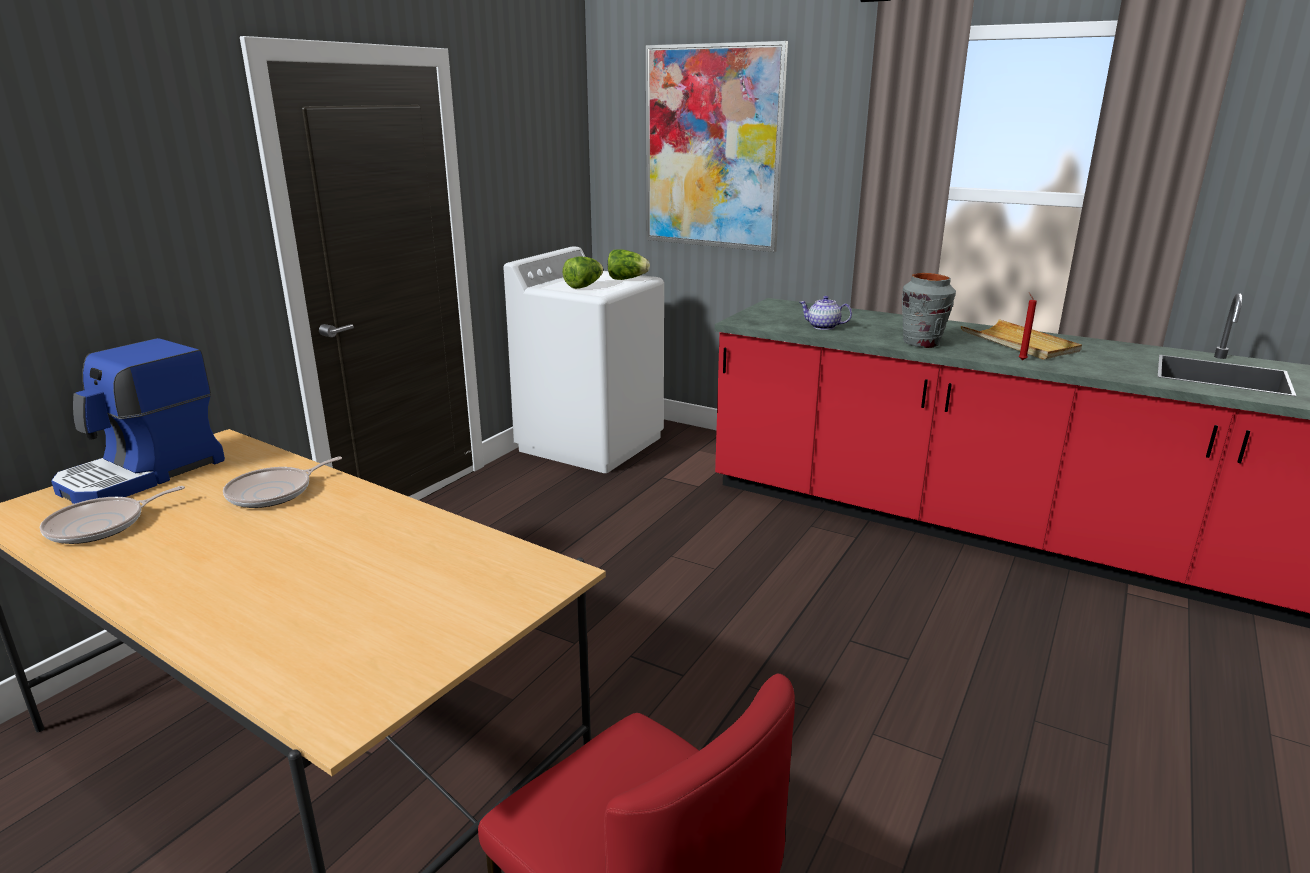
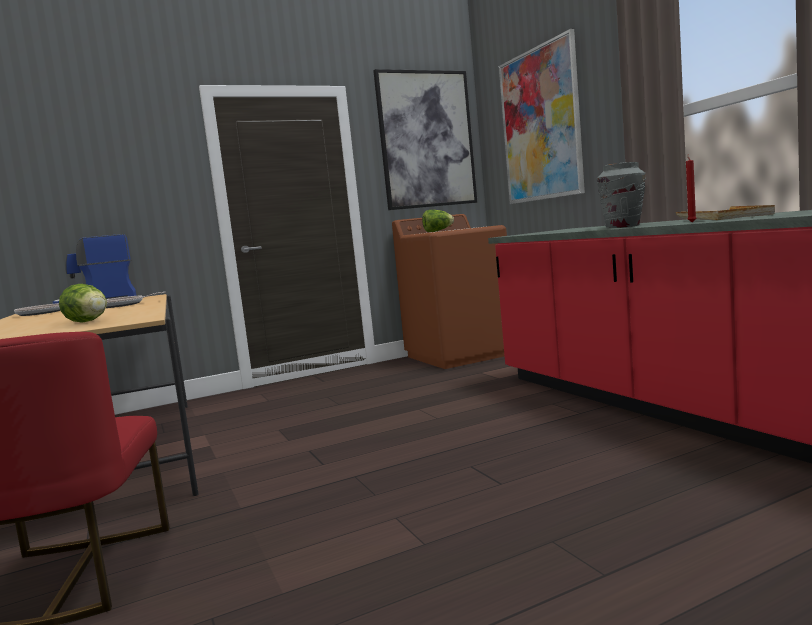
camera: 35 degrees right, 15 degrees down
white washing machine [504,246,664,473] -> brown washing machine [392,214,507,369]
lettuce [608,249,650,280] -> lettuce moved to [59,284,107,322]
teapot [799,296,852,330] -> none
none -> picture [373,69,477,210]

